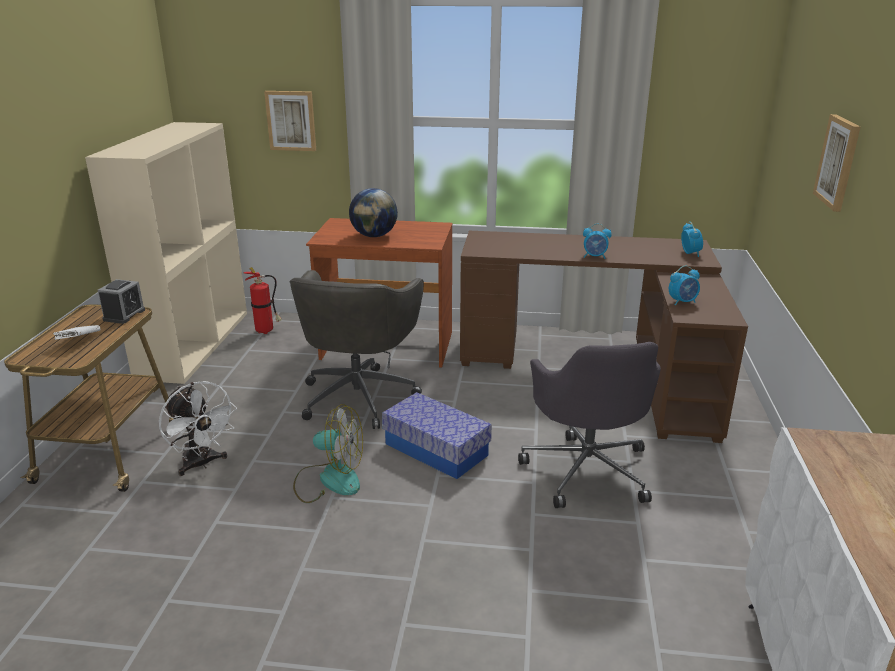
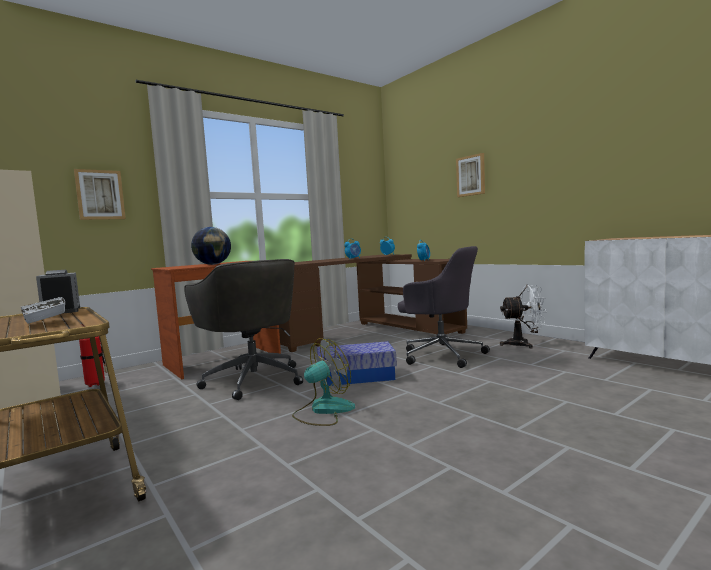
camera: 45 degrees left, 20 degrees down
white fan [159,381,237,476] -> white fan moved to [500,285,547,348]

